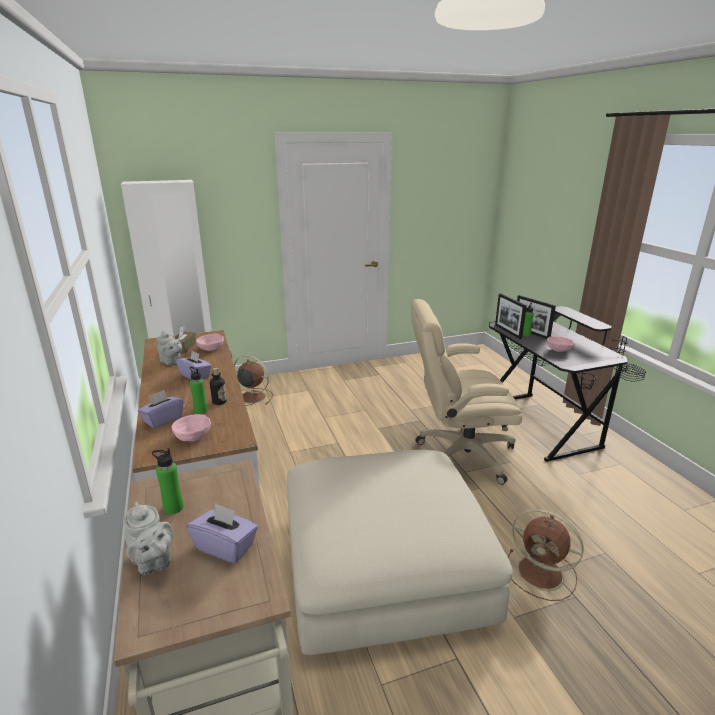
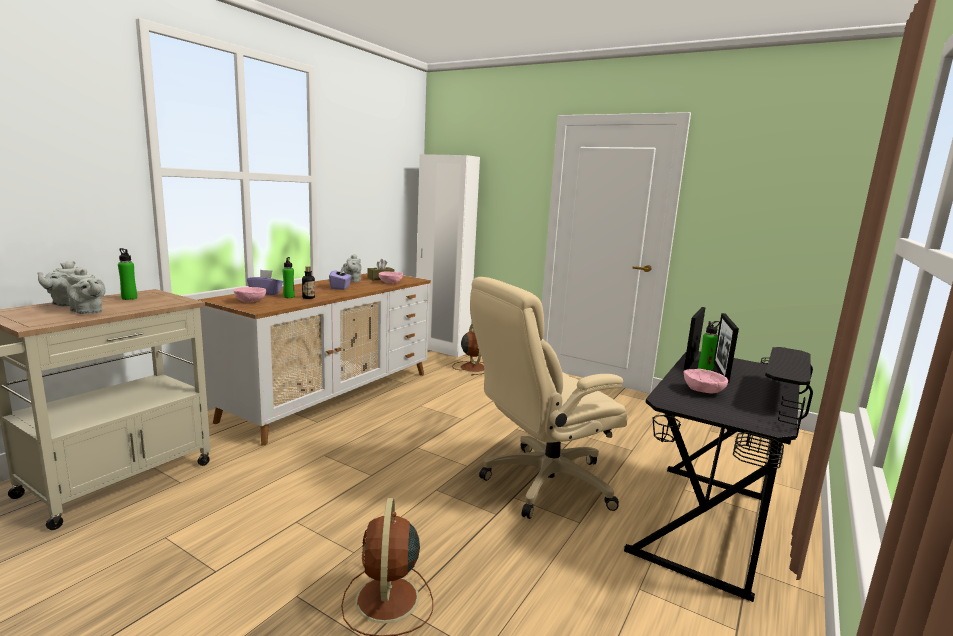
camera: 50 degrees right, 10 degrees down
purple tissue box [187,503,258,563] -> grey teapot [67,267,106,314]
beige ottoman [287,450,513,655] -> none
beige office chair [411,299,522,485] -> beige office chair turned 75 degrees counterclockwise [470,277,628,519]

